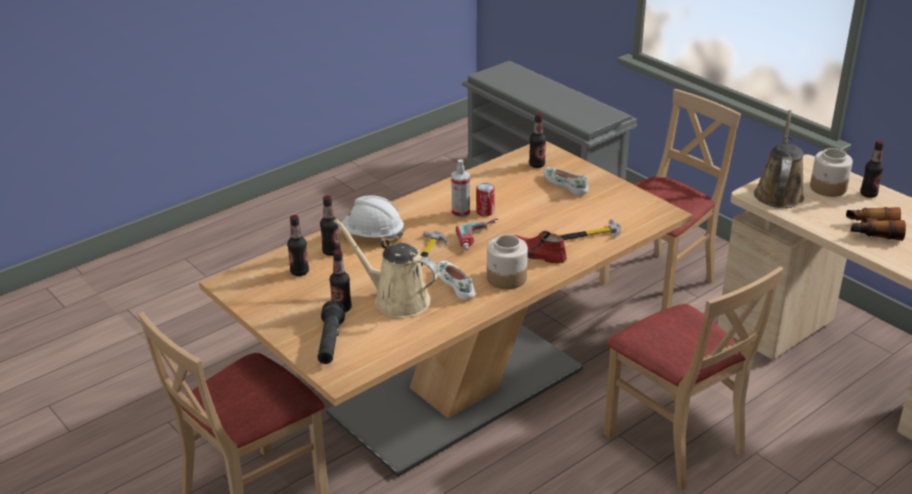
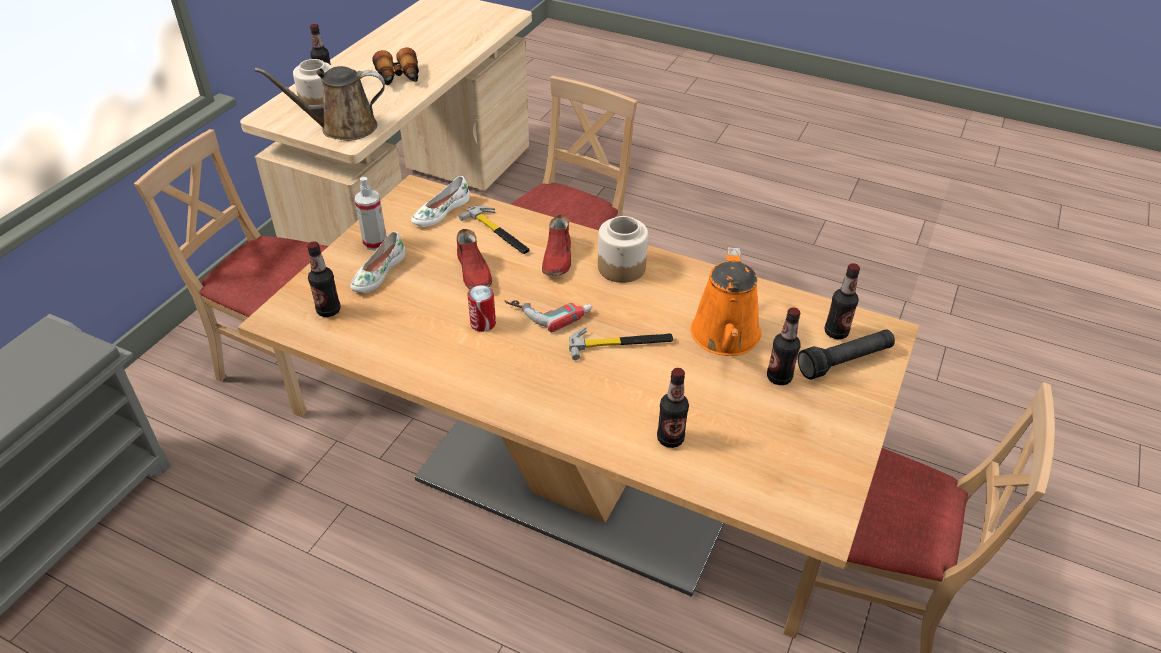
camera: 115 degrees left, 10 degrees up
bottle [287,215,309,276] -> bottle moved to [825,263,860,339]
beige watering can [334,219,440,318] -> orange watering can [691,247,762,356]
white hard hat [340,195,405,240] -> none
white shoe [438,260,475,300] -> white shoe moved to [411,176,470,227]
spray bottle [451,159,470,218] -> spray bottle moved to [355,177,387,251]
none -> red shoe [457,229,492,289]

